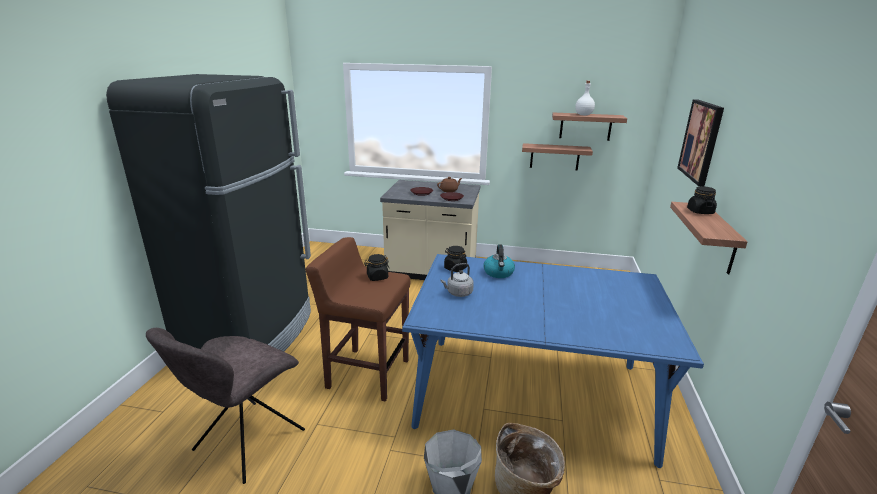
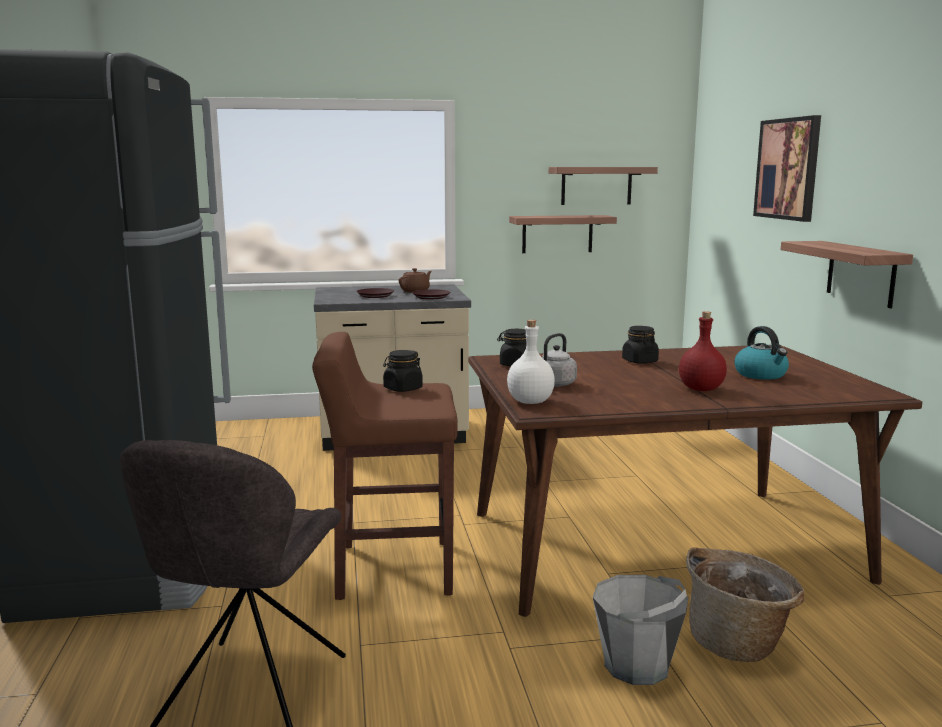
camera: 20 degrees left, 10 degrees down
blue dining table [402,254,704,468] -> brown dining table [468,345,922,617]
kettle [484,244,515,278] -> kettle moved to [734,326,789,380]
white bottle [575,81,595,115] -> white bottle moved to [507,320,555,404]
black jar [687,186,717,214] -> black jar moved to [622,326,659,364]
none -> red bottle [679,311,727,391]

